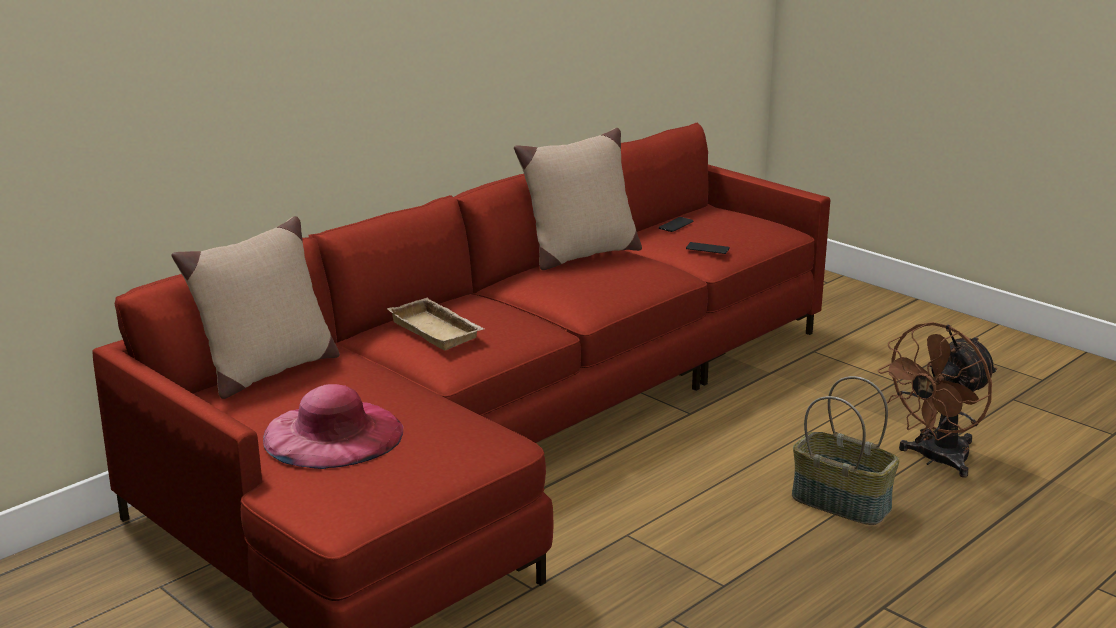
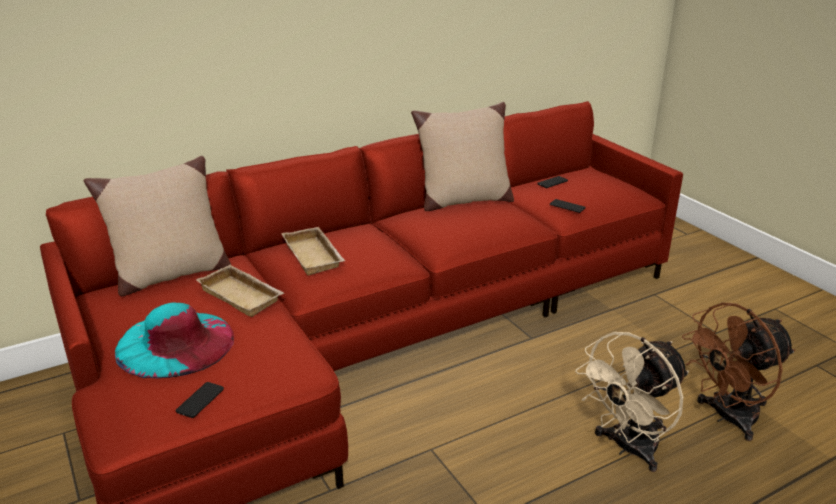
camera: 15 degrees right, 5 degrees up
pink hat [263,384,403,469] -> turquoise hat [115,303,234,378]
basket [792,376,900,525] -> beige fan [576,332,689,472]
none -> phone [176,382,224,418]
none -> beige tray [196,265,284,317]

